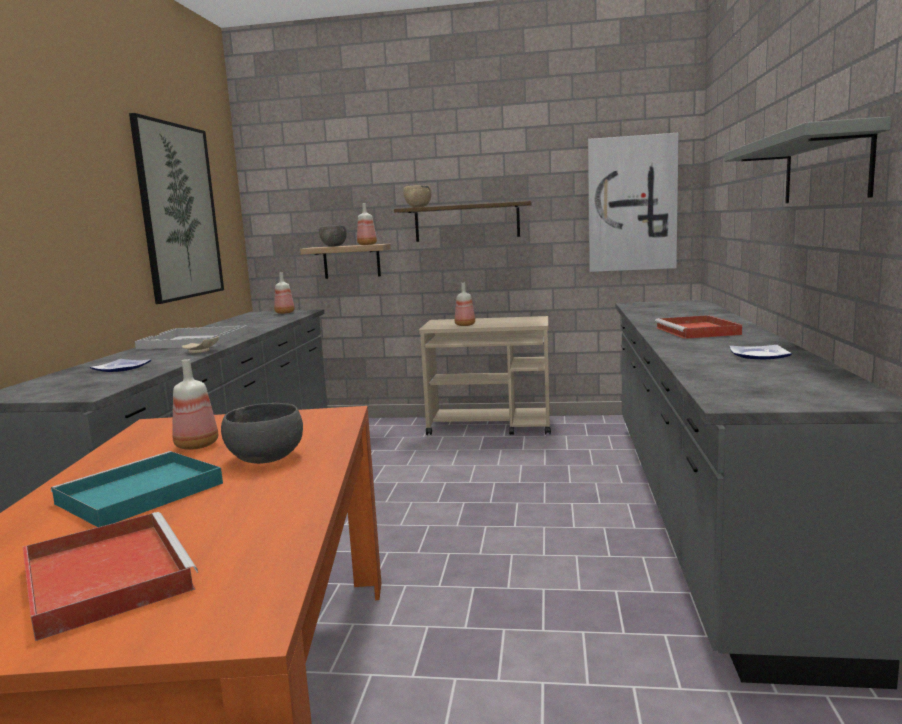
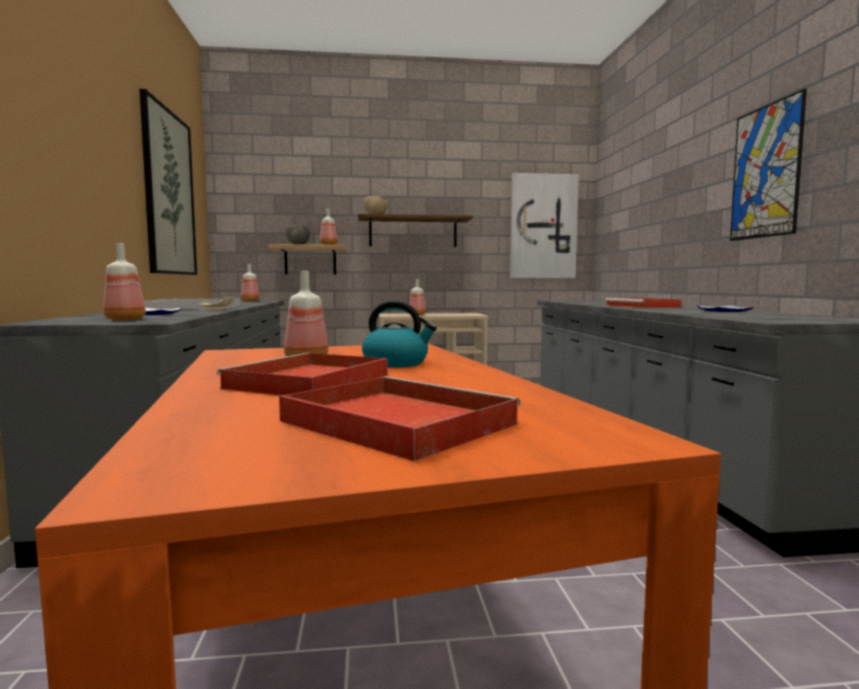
camera: 15 degrees left, 5 degrees down
turquoise tray [51,451,223,527] -> red tray [217,353,388,396]
grey bowl [221,403,303,464] -> kettle [362,301,437,368]
grey shelf [724,116,892,203] -> picture [730,89,807,241]
none -> bottle [103,243,146,320]

